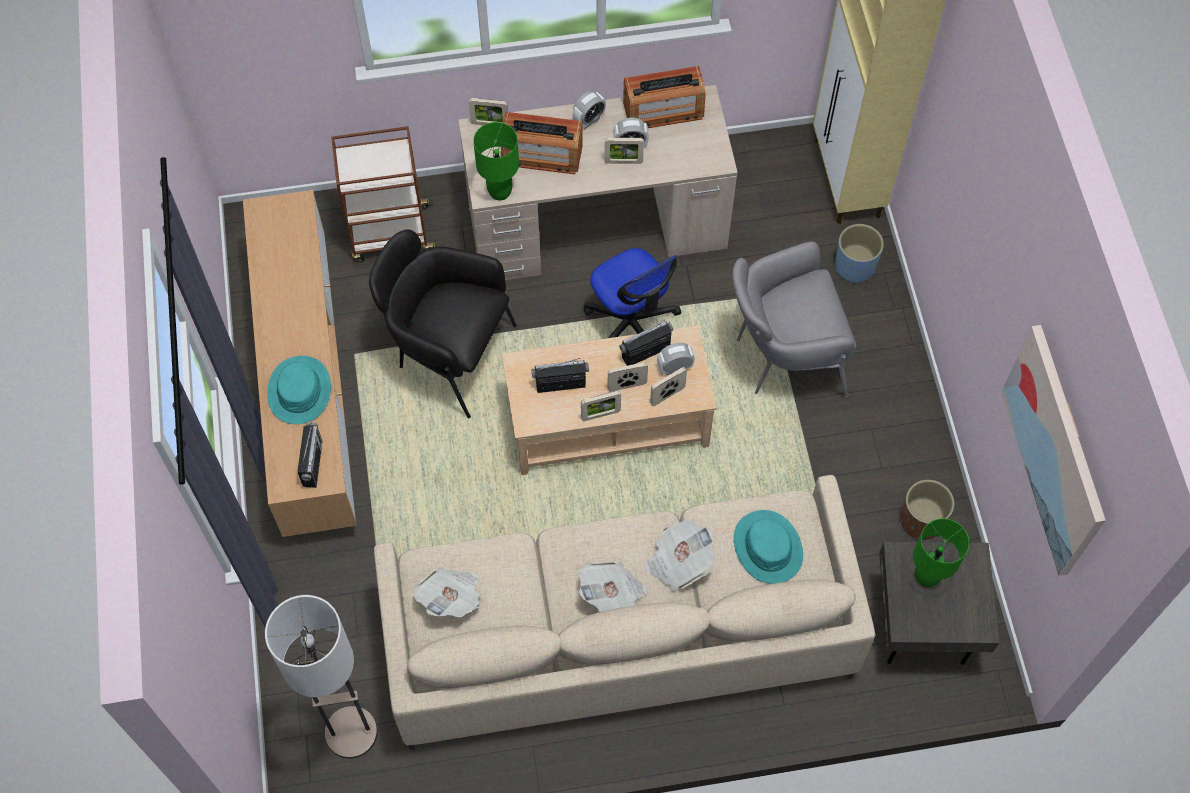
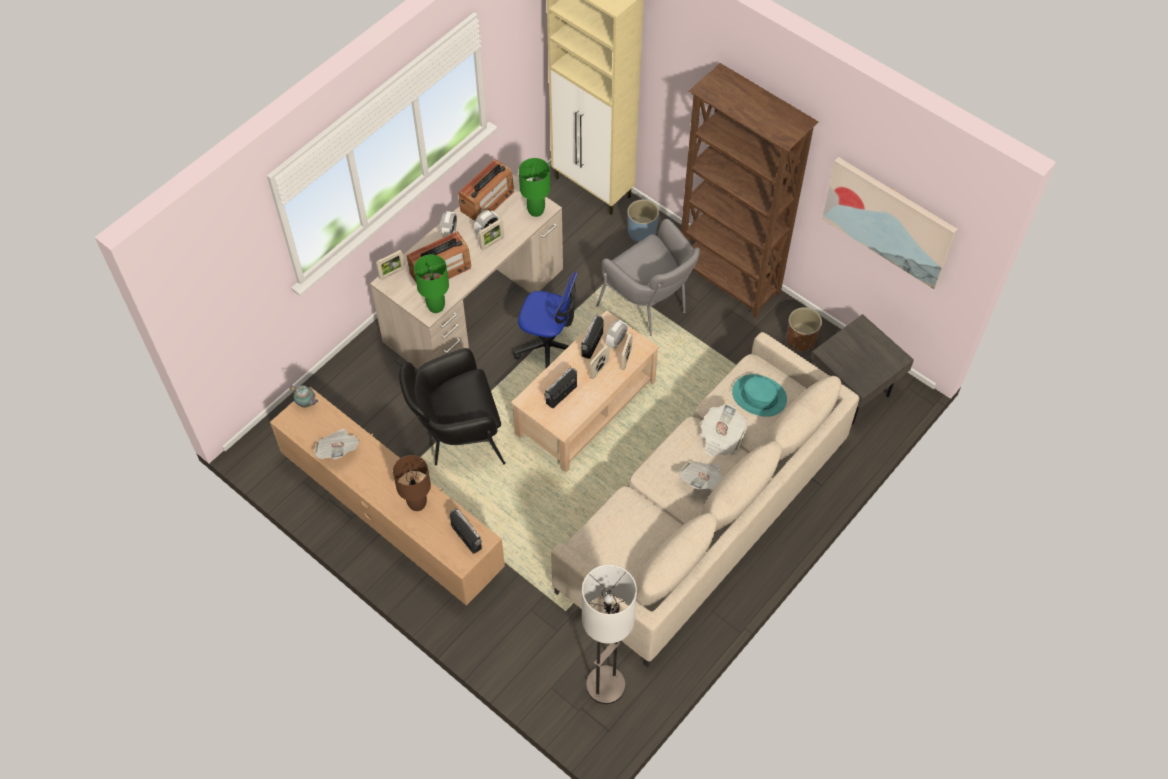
camera: 40 degrees left, 5 degrees down
turquoise hat [267,356,331,424] -> brown table lamp [393,455,431,511]
brown cart [331,126,439,262] -> none
newspaper [414,567,481,617] -> newspaper moved to [314,429,360,459]
picture frame [581,391,621,421] -> none
grey armchair [732,241,856,397] -> grey armchair turned 75 degrees counterclockwise [596,219,700,336]
green table lamp [913,518,969,587] -> green table lamp moved to [519,158,550,217]
none -> teapot [290,385,319,408]
none -> brown bookcase [681,63,819,318]

